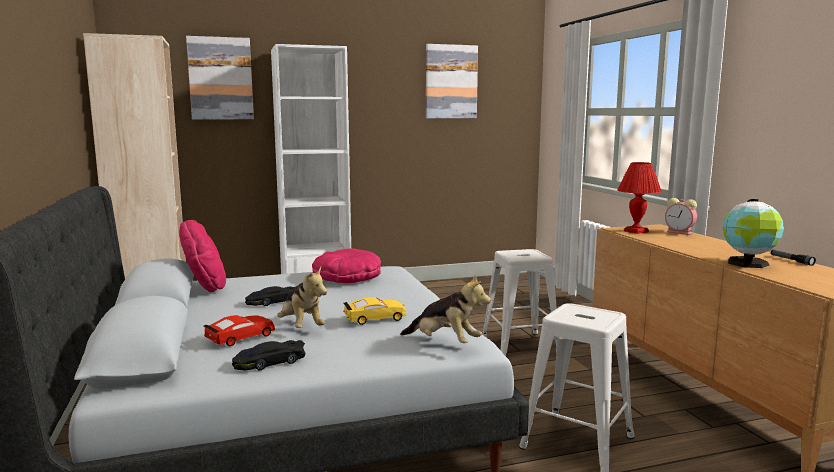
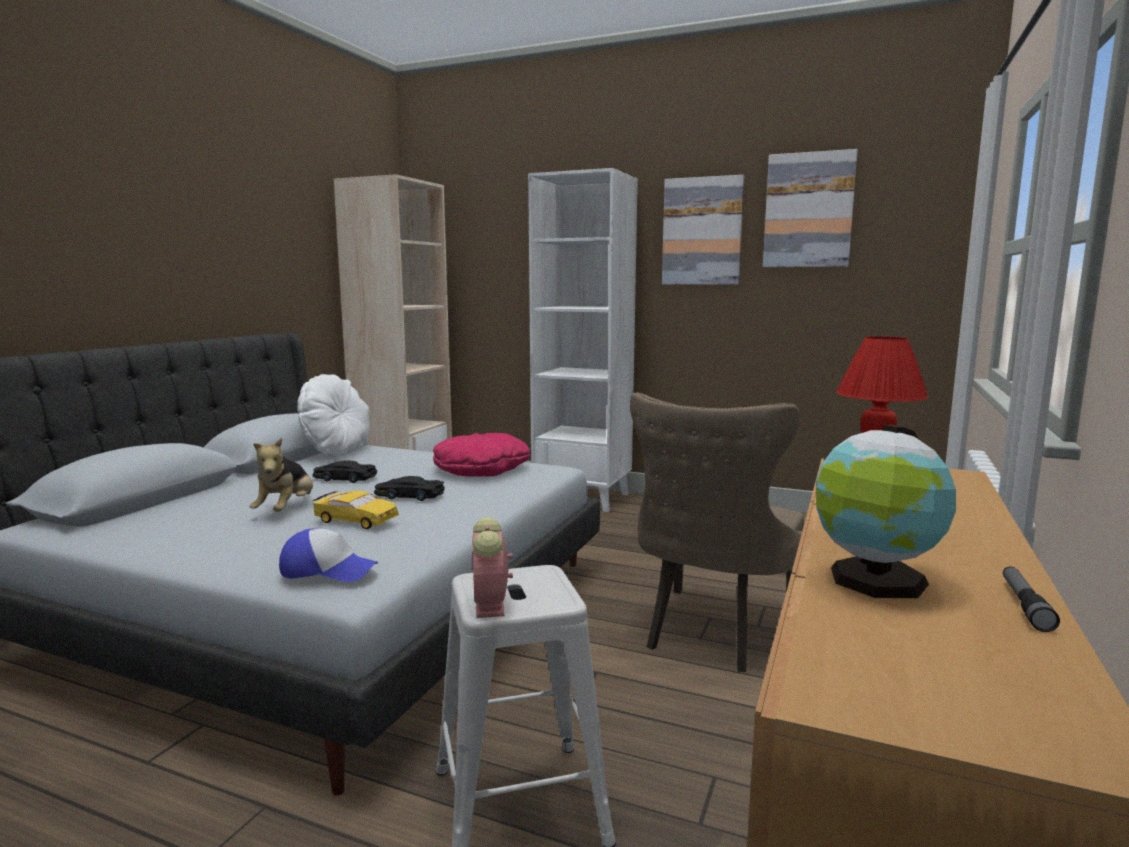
camera: 40 degrees right, 0 degrees up
pink pillow [179,220,226,292] -> white pillow [297,374,370,458]
picture [186,36,254,119] -> picture moved to [662,175,744,285]
red toy car [204,315,275,346] -> none
black toy car [232,340,306,371] -> black toy car moved to [374,476,445,501]
plush toy [400,274,491,343] -> cap [279,528,378,582]
white stool [482,249,557,356] -> beige chair [630,392,804,672]
alarm clock [665,198,697,235] -> alarm clock moved to [471,517,513,618]

